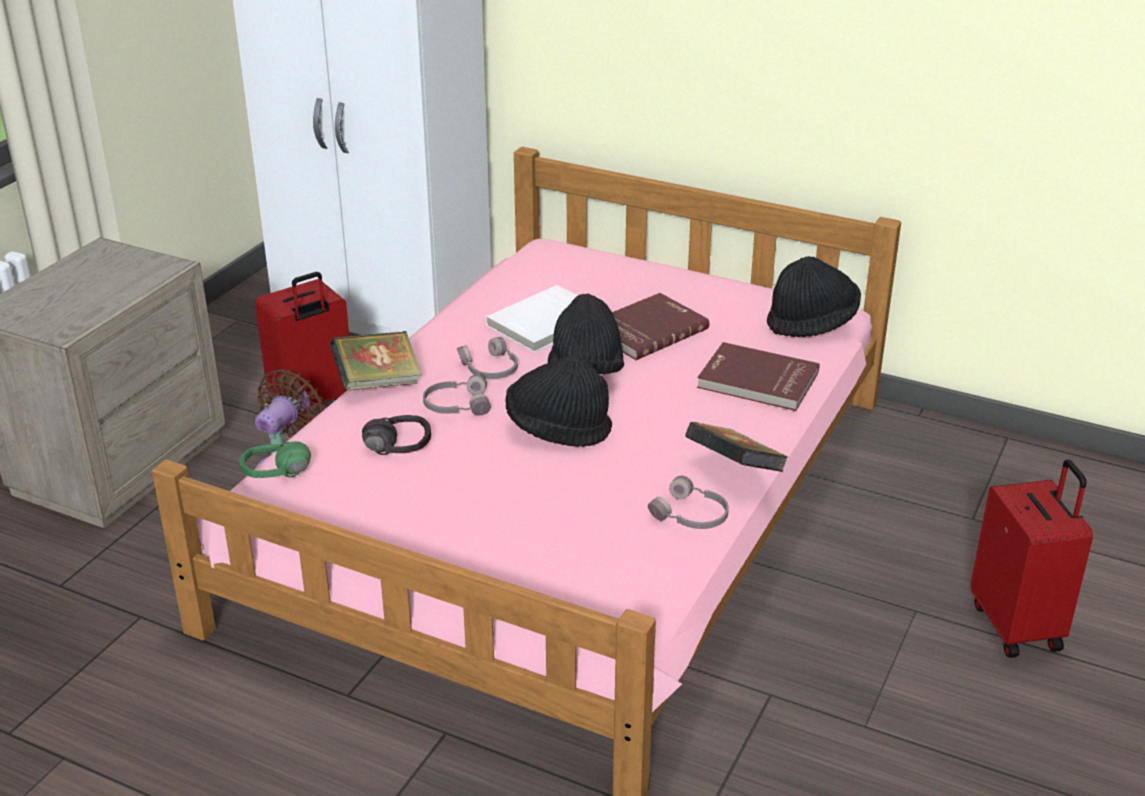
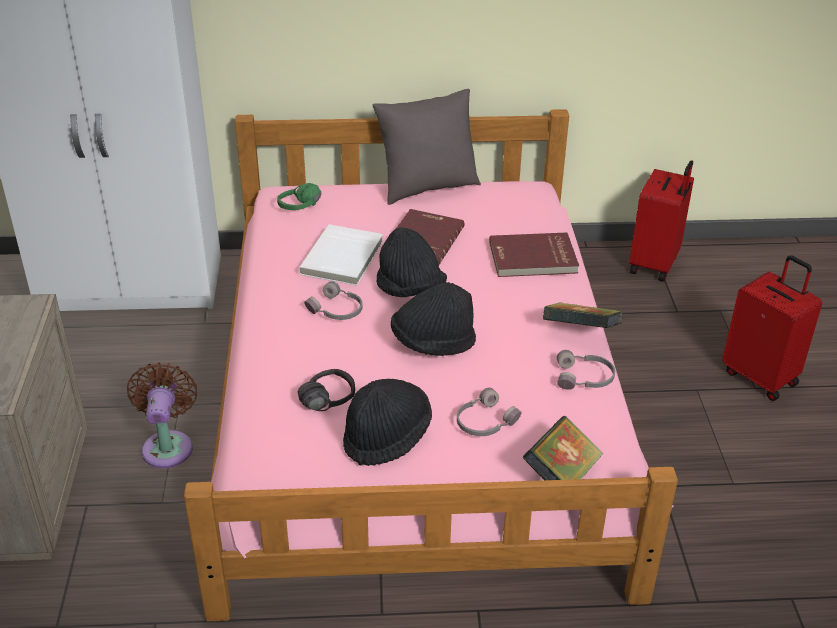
camera: 30 degrees left, 5 degrees up
green headphones [239,441,311,478] -> green headphones moved to [277,183,321,210]
red suitcase [255,272,349,419] -> red suitcase moved to [629,160,694,282]
book [330,331,422,391] -> book moved to [523,416,604,480]
grey headphones [423,374,491,416] -> grey headphones moved to [457,388,522,436]
black hat [767,256,861,337] -> black hat moved to [343,379,432,466]
none -> grey pillow [373,89,481,205]

